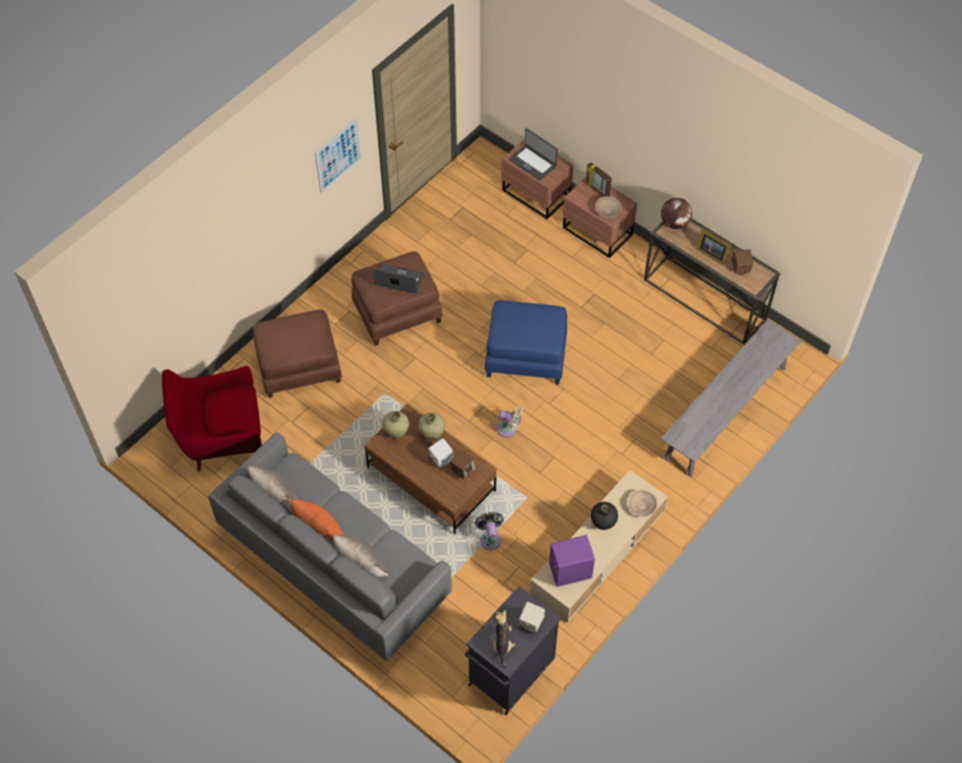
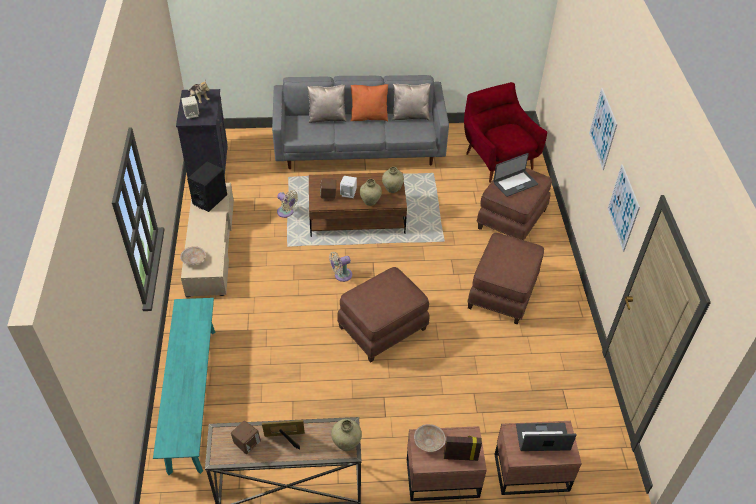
camera: 135 degrees right, 10 degrees down
red armchair [162,366,262,471] -> red armchair turned 60 degrees counterclockwise [464,82,547,183]
laptop [373,264,425,294] -> laptop moved to [493,153,538,197]
black fan [475,512,504,550] -> beige fan [277,190,298,218]
blue ottoman [485,300,567,384] -> brown ottoman [337,267,429,363]
purple speaker [549,535,595,587] -> black speaker [187,162,227,212]
black vase [591,502,618,530] -> none
globe [661,198,692,229] -> beige vase [331,419,362,451]
grey bench [661,320,801,477] -> turquoise bench [153,298,215,475]
none -> picture [589,88,617,170]

